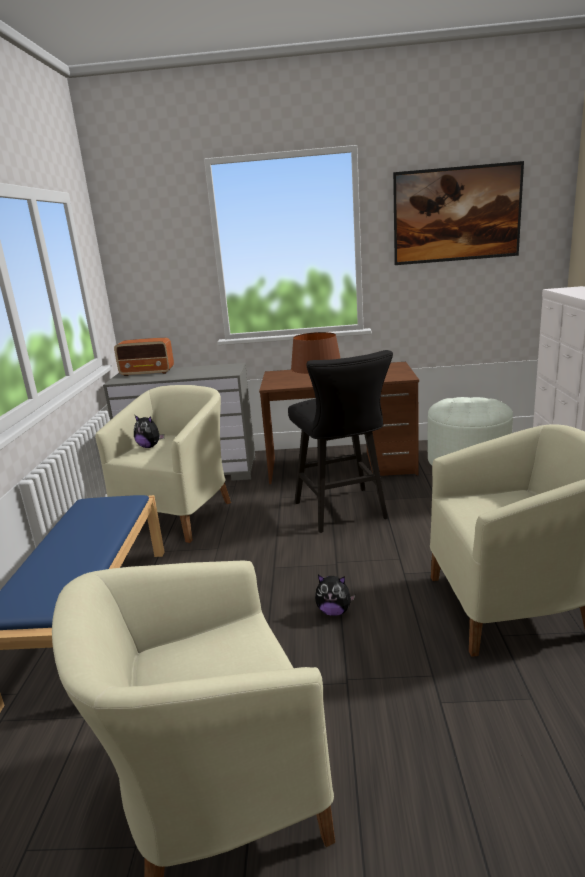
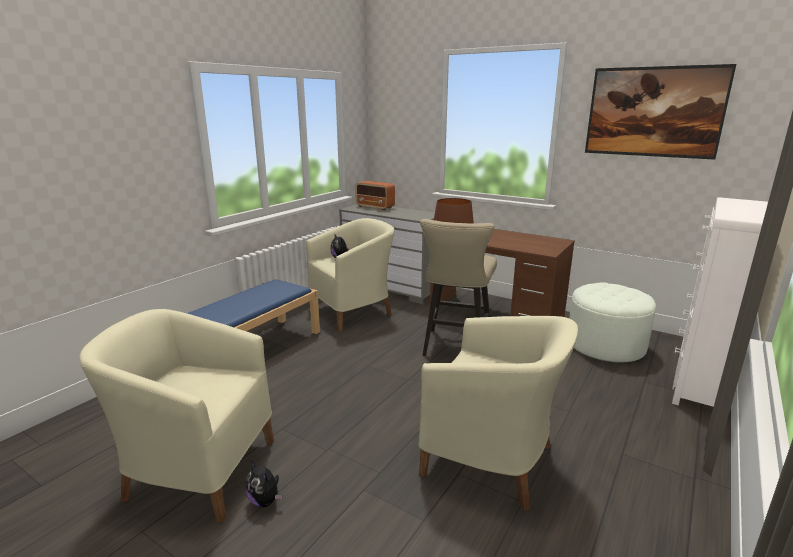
camera: 30 degrees right, 0 degrees up
black stool [288,350,393,533] -> beige stool [420,219,497,356]
plush toy [315,575,355,616] -> plush toy moved to [246,461,282,507]

